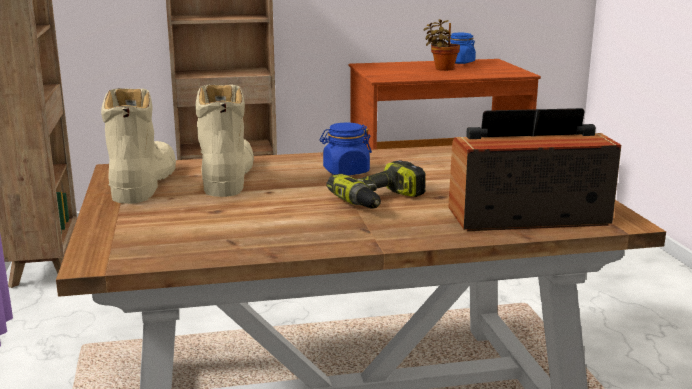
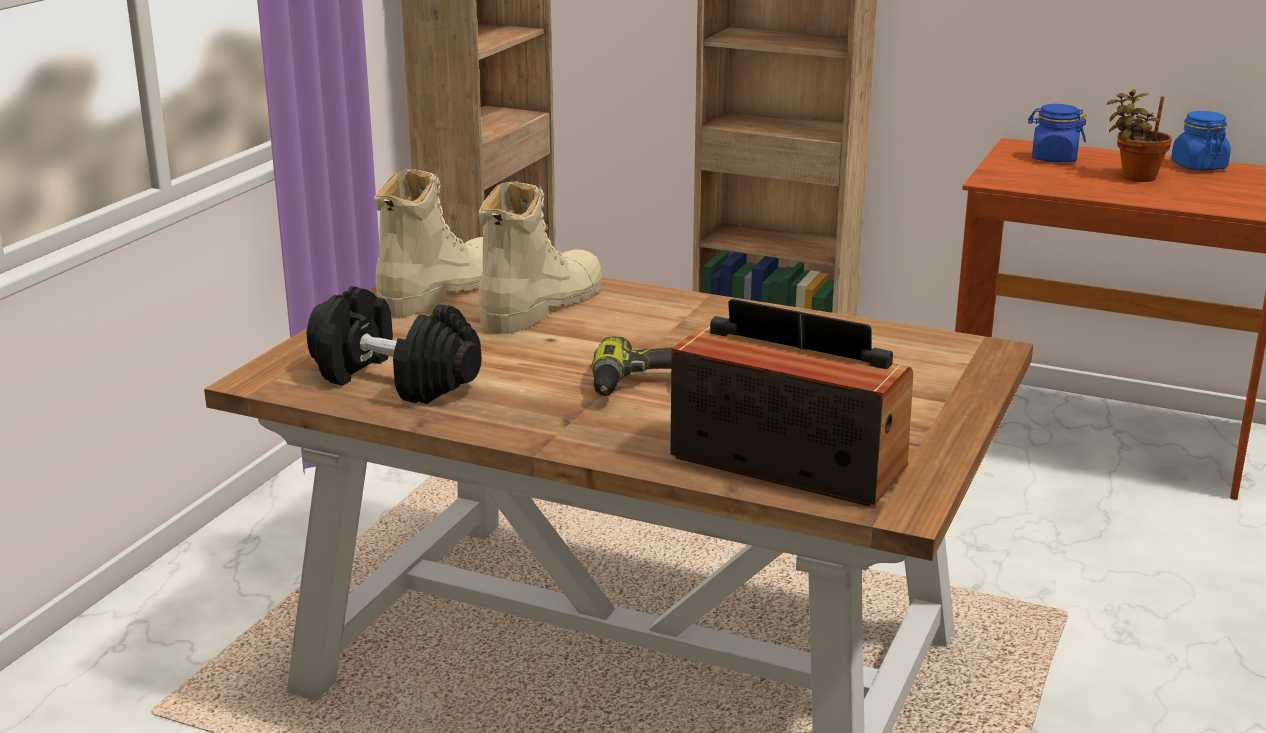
camera: 35 degrees right, 5 degrees up
blue jar [320,123,372,175] -> blue jar moved to [1028,104,1087,162]
none -> black dumbbell [306,286,482,404]

